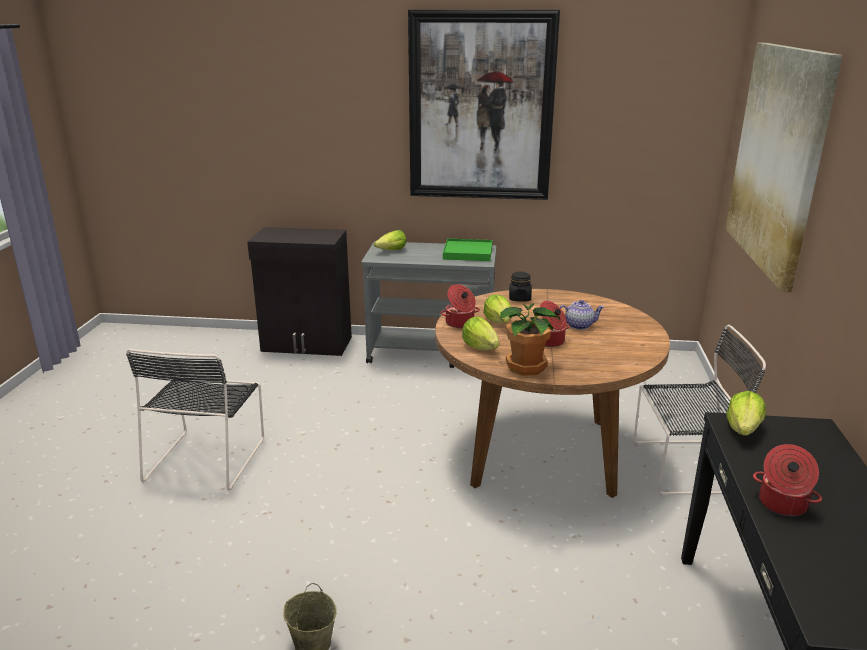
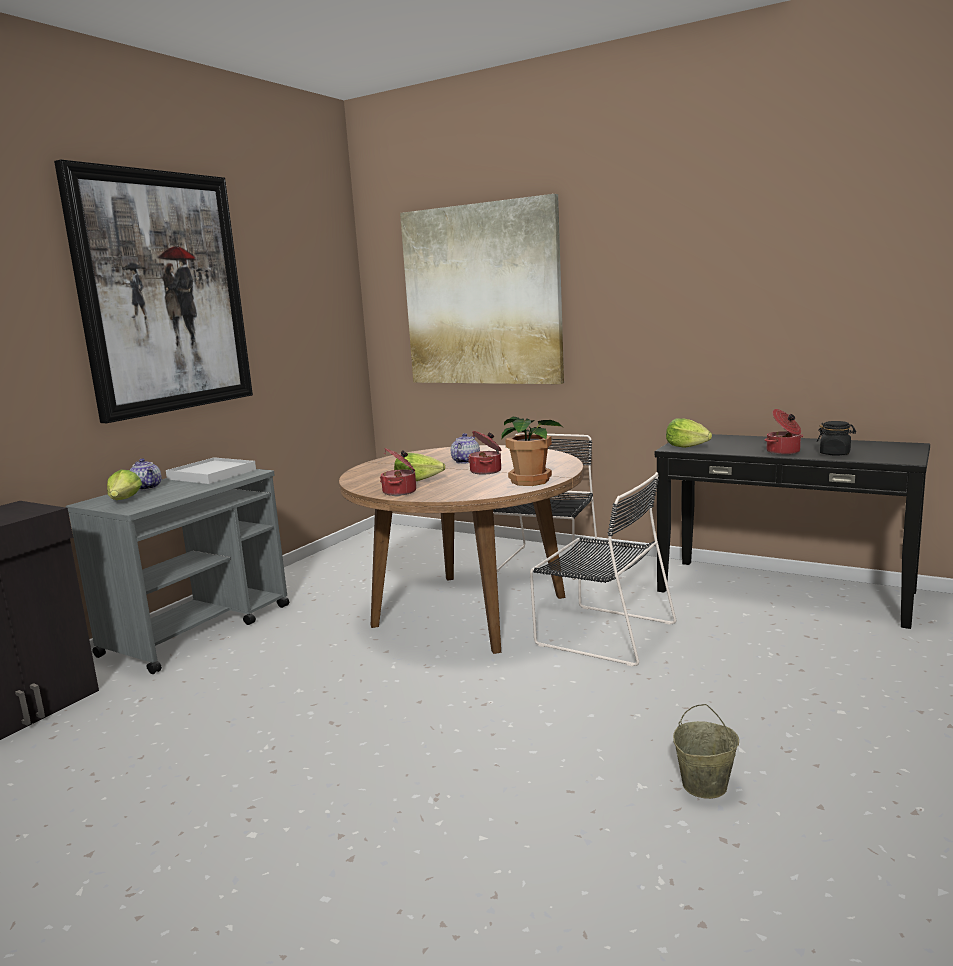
camera: 65 degrees left, 10 degrees down
black chair [126,348,264,490] -> black chair moved to [530,472,676,667]
green tray [443,239,492,261] -> white tray [166,457,256,484]
lettuce [462,317,500,350] -> none
black jar [509,271,532,302] -> black jar moved to [817,421,856,456]
none -> teapot [130,458,161,490]

